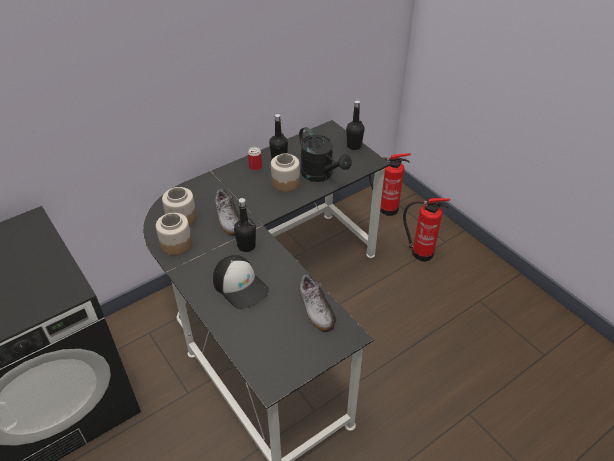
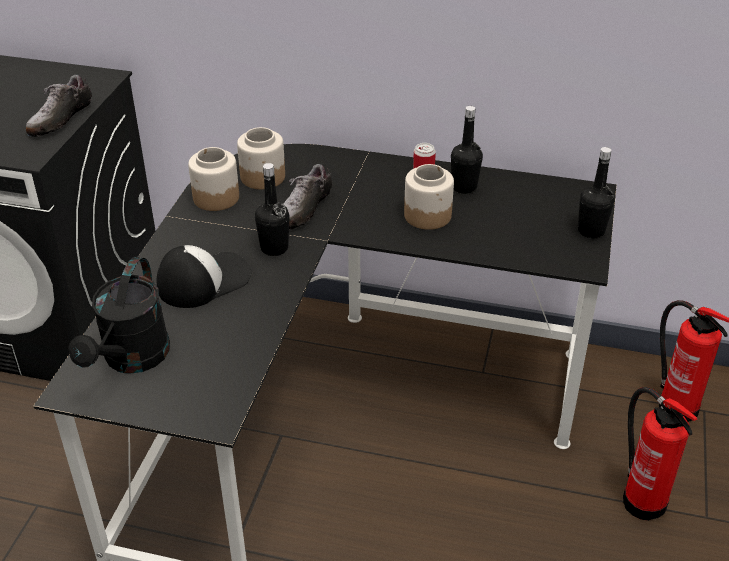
camera: 50 degrees right, 5 degrees down
cap [213,255,269,309] -> cap turned 135 degrees counterclockwise [157,245,251,308]
black watering can [299,127,352,182] -> black watering can moved to [68,257,170,374]
shoe [299,274,337,333] -> shoe moved to [26,75,92,137]

